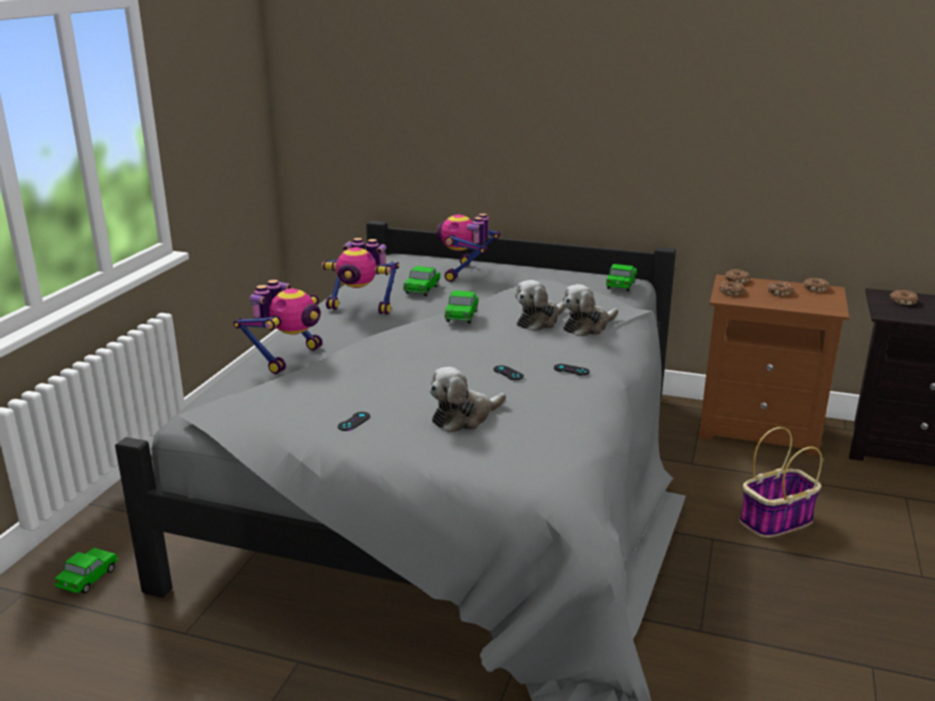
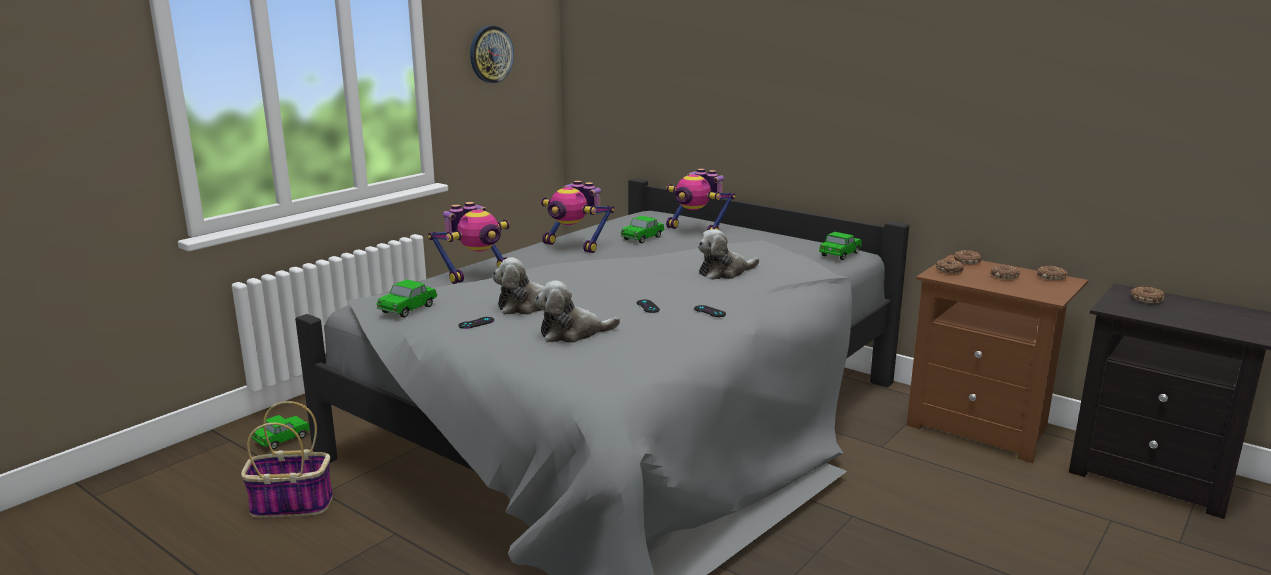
camera: 20 degrees right, 5 degrees down
toy robot [436,213,501,282] -> toy robot turned 90 degrees counterclockwise [666,168,735,230]
toy car [445,290,479,323] -> toy car moved to [377,279,437,318]
plush toy [563,284,618,336] -> plush toy moved to [492,257,572,315]
basket [740,427,822,538] -> basket moved to [241,401,333,518]
none -> wall clock [470,26,514,83]

